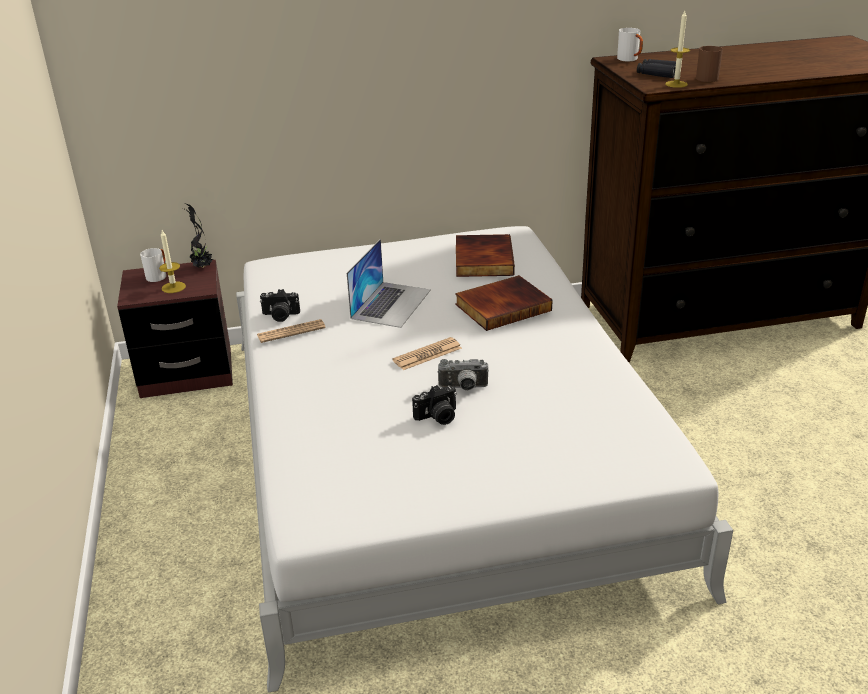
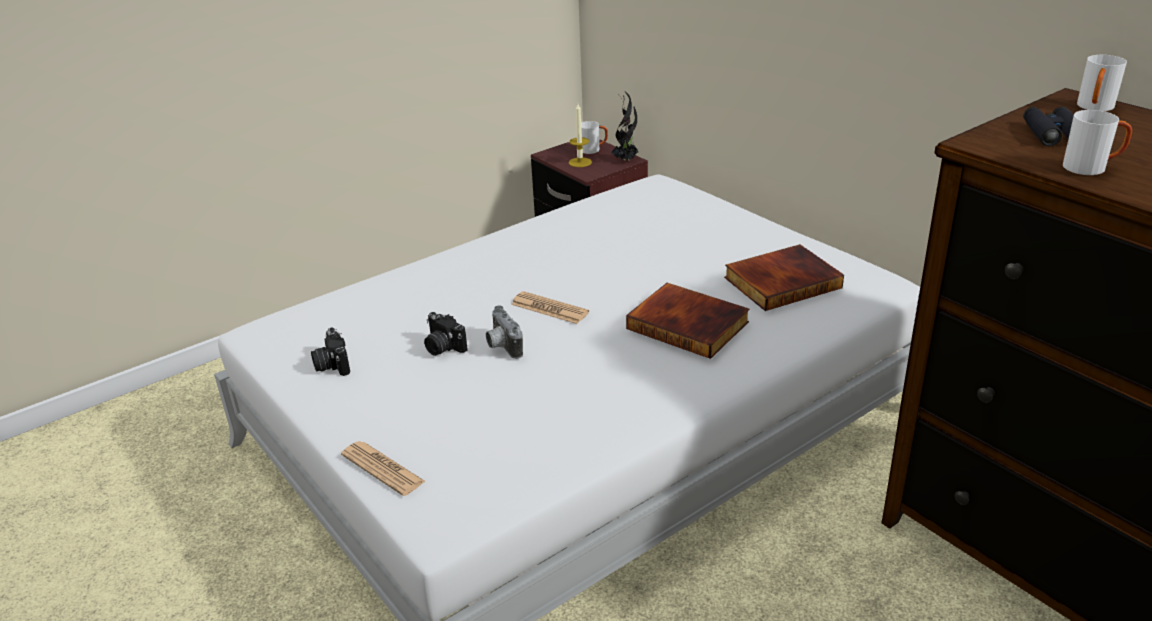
camera: 65 degrees right, 0 degrees up
newspaper [257,319,326,343] -> newspaper moved to [341,441,426,496]
camera [260,289,300,322] -> camera moved to [311,328,350,376]
laptop [347,239,431,328] -> none
candle [665,11,690,88] -> none
brown mug [696,46,723,82] -> white mug [1063,110,1132,175]

